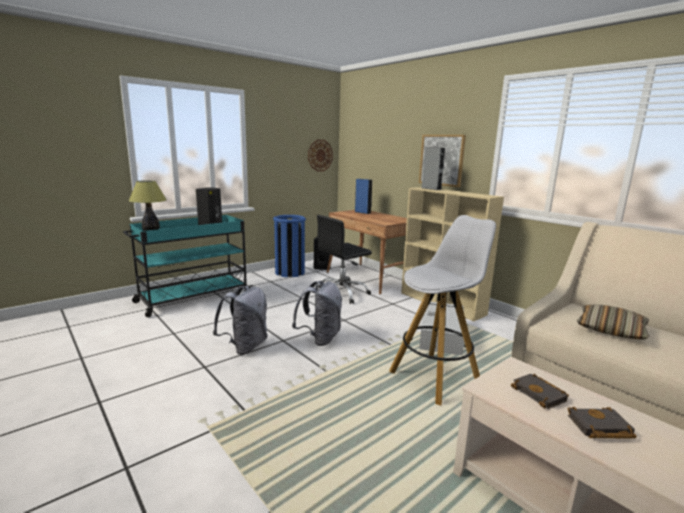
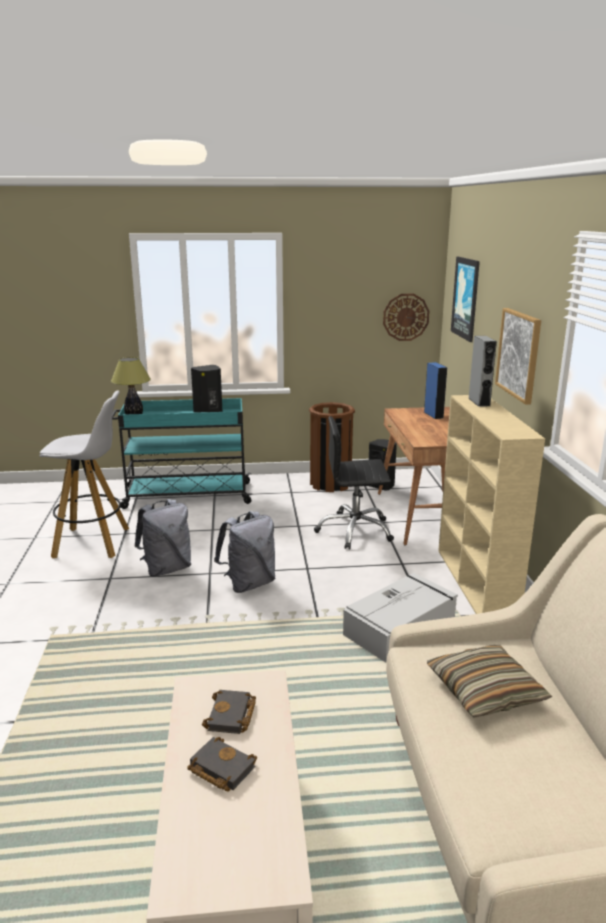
camera: 35 degrees right, 5 degrees up
blue trash can [273,215,306,277] -> brown trash can [309,402,355,492]
white stool [389,215,496,406] -> white stool moved to [40,391,129,558]
none -> picture [451,257,480,342]

